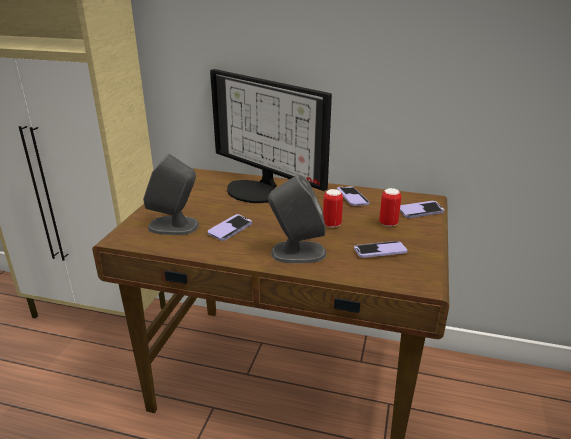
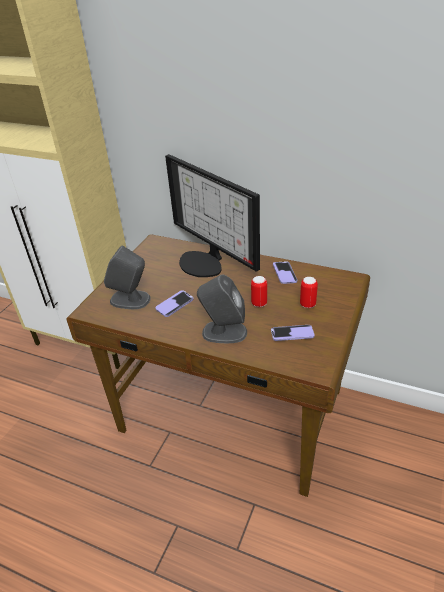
camera: 10 degrees right, 10 degrees up
phone [400,201,445,218] -> none

